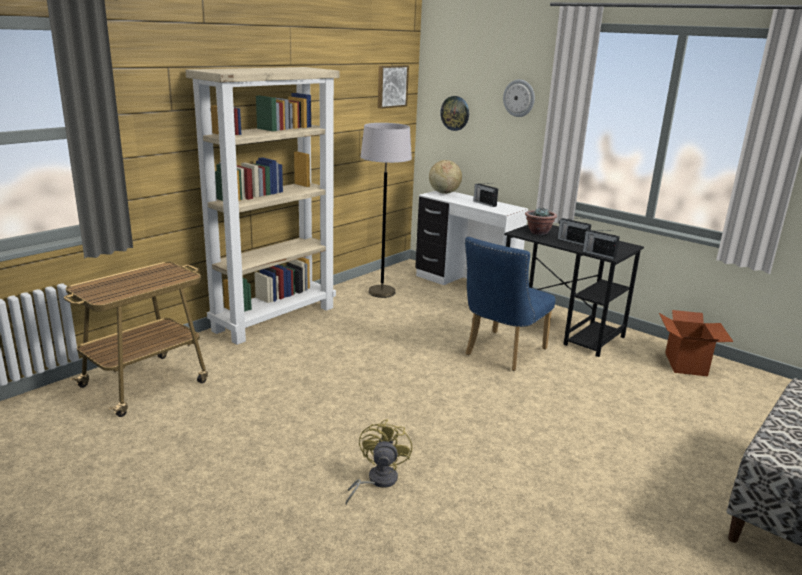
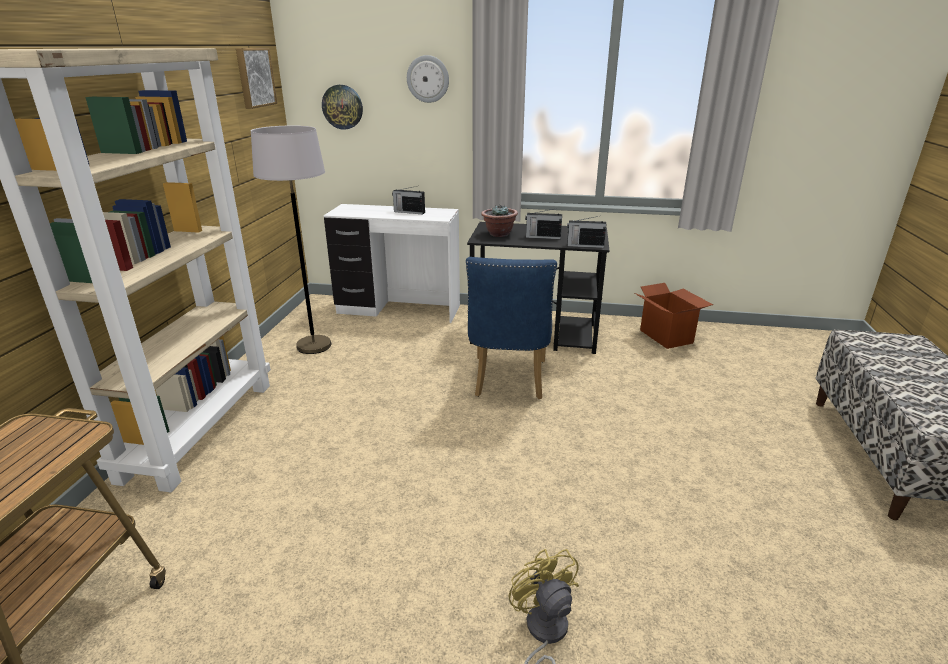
camera: 30 degrees left, 5 degrees up
globe [429,160,462,194] -> none

